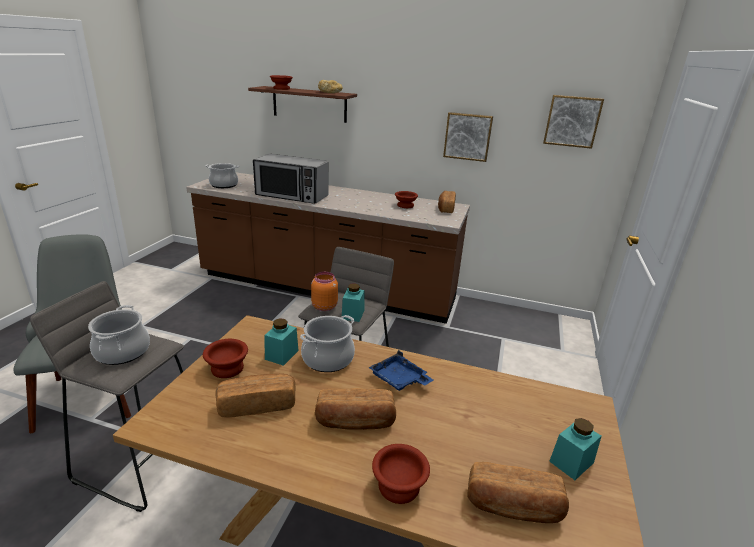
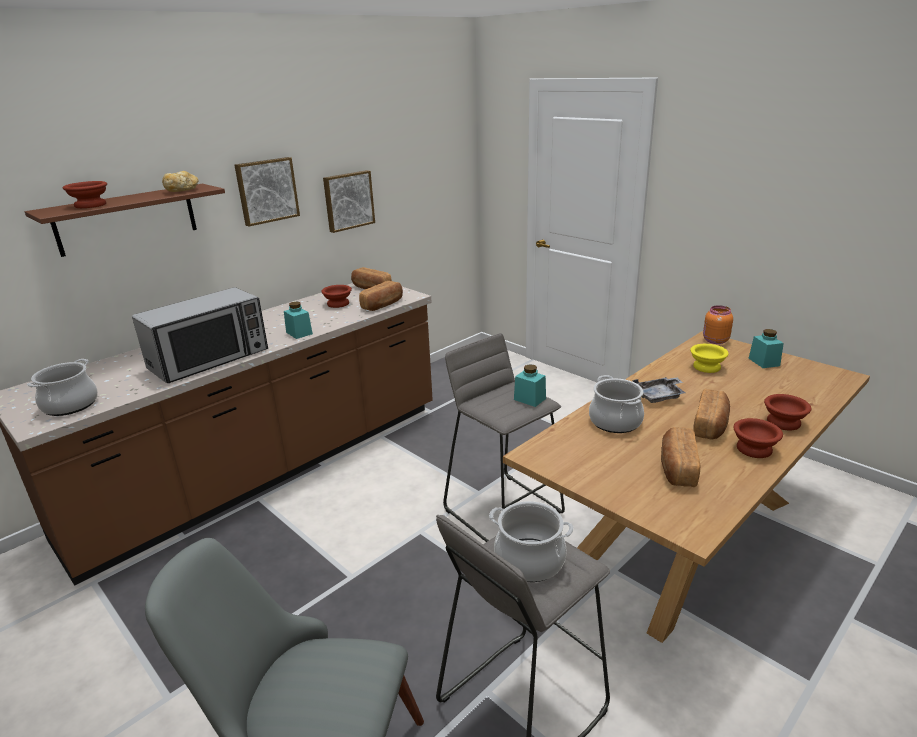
camera: 60 degrees left, 0 degrees up
brown bowl [203,339,248,378] -> brown bowl moved to [733,418,783,458]
turquoise jar [265,319,299,366] -> turquoise jar moved to [284,302,313,339]
orange jar [311,272,338,311] -> orange jar moved to [703,305,733,344]
blue tray [368,350,433,391] -> grey tray [632,377,686,403]
bread [467,462,569,523] -> bread moved to [359,281,403,311]
picture [543,95,604,149] -> picture moved to [235,157,300,226]
none -> yellow bowl [690,344,729,373]

